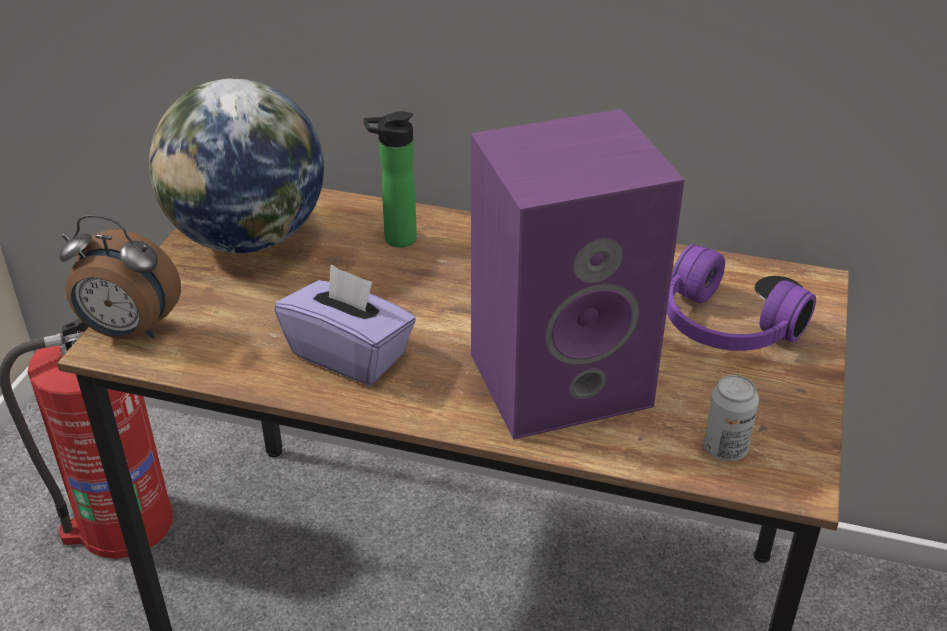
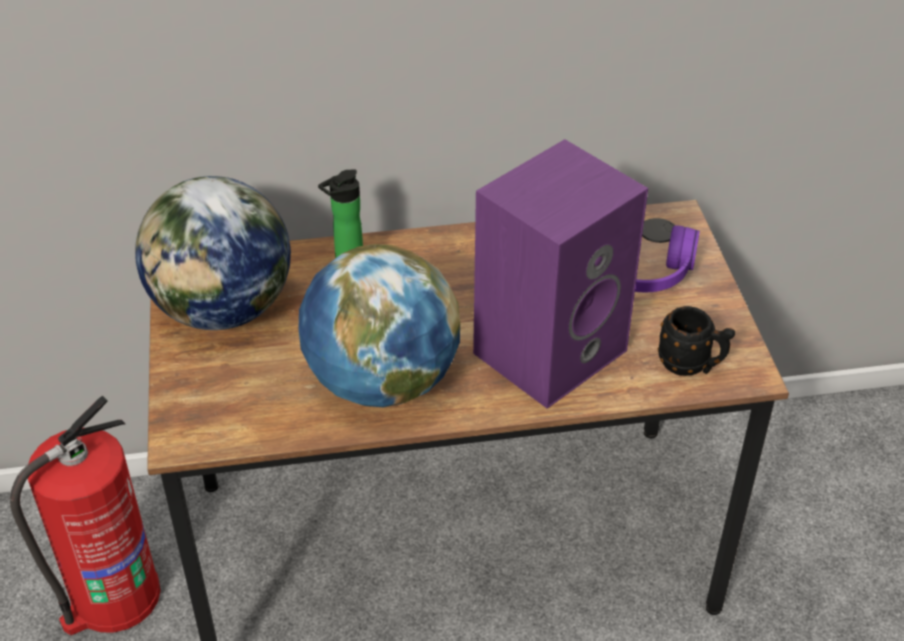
camera: 25 degrees left, 5 degrees up
alarm clock [59,215,181,339] -> none
purple tissue box [274,264,416,385] -> globe [299,244,460,407]
can [703,375,759,461] -> black mug [658,306,735,376]

